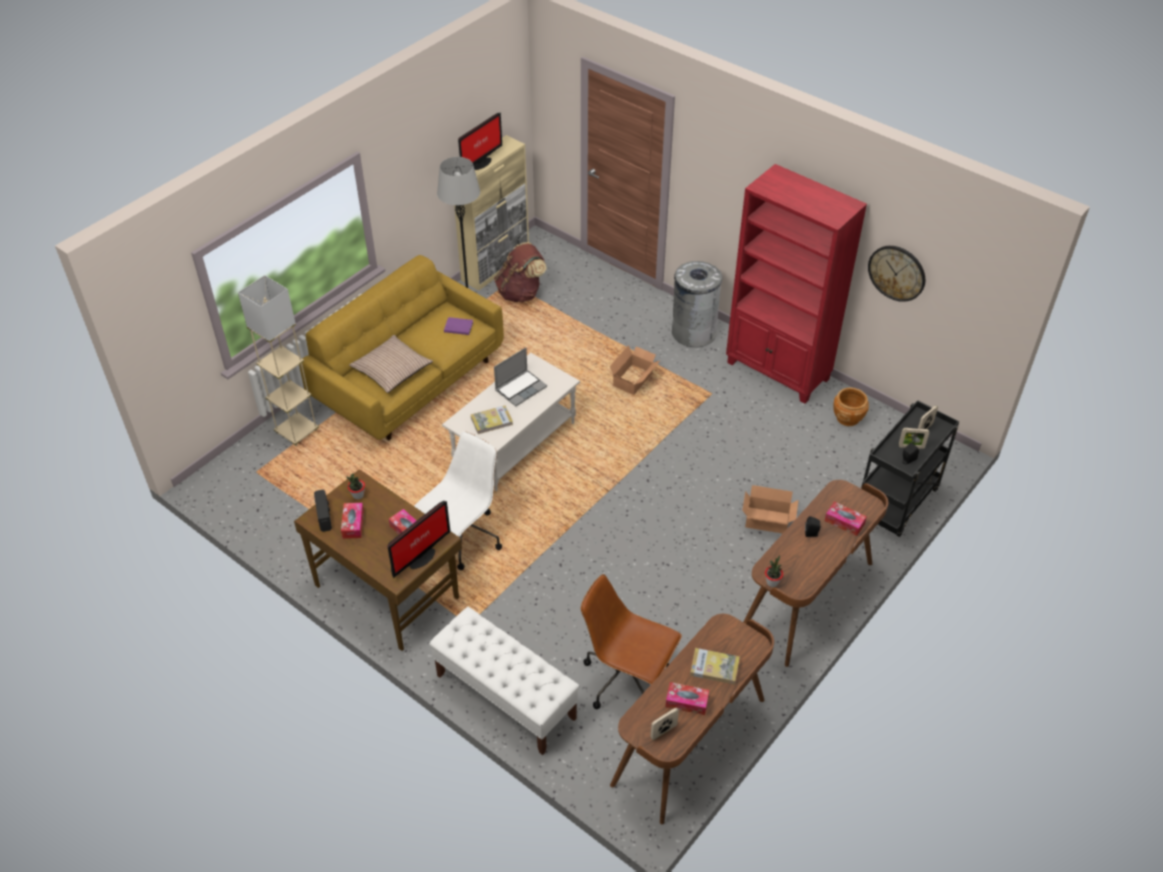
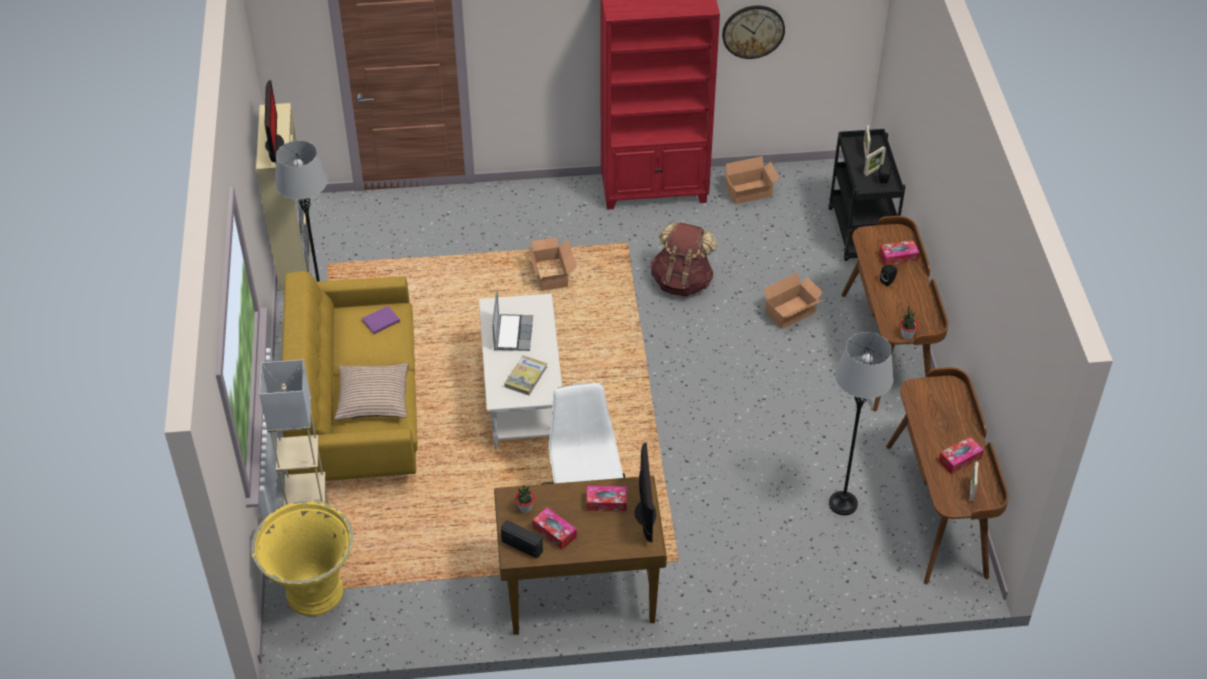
camera: 45 degrees left, 0 degrees up
white bench [429,607,580,755] -> none
brown backpack [494,242,547,303] -> brown backpack moved to [651,222,717,297]
brown office chair [581,574,682,709] -> grey floor lamp [829,332,893,515]
grey trash can [672,261,722,347] -> none
book [690,648,740,685] -> none
brown planter [833,388,869,426] -> cardboard box [723,156,779,204]
none -> yellow planter [251,501,353,616]

